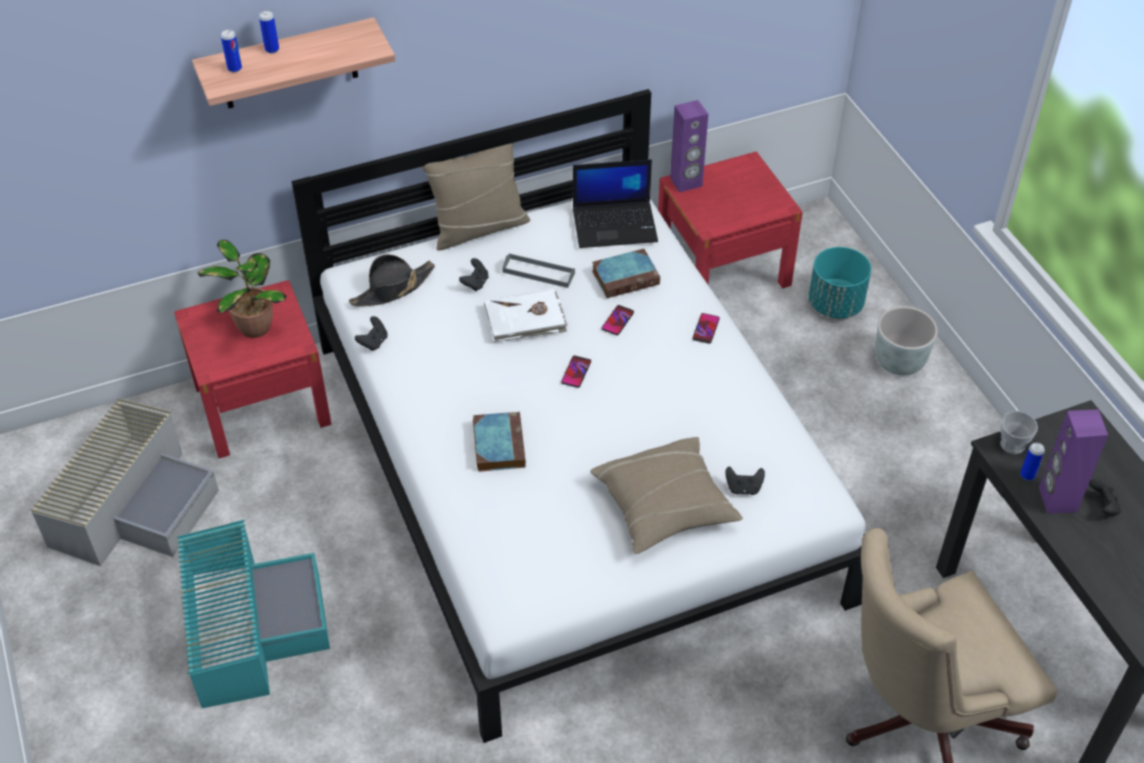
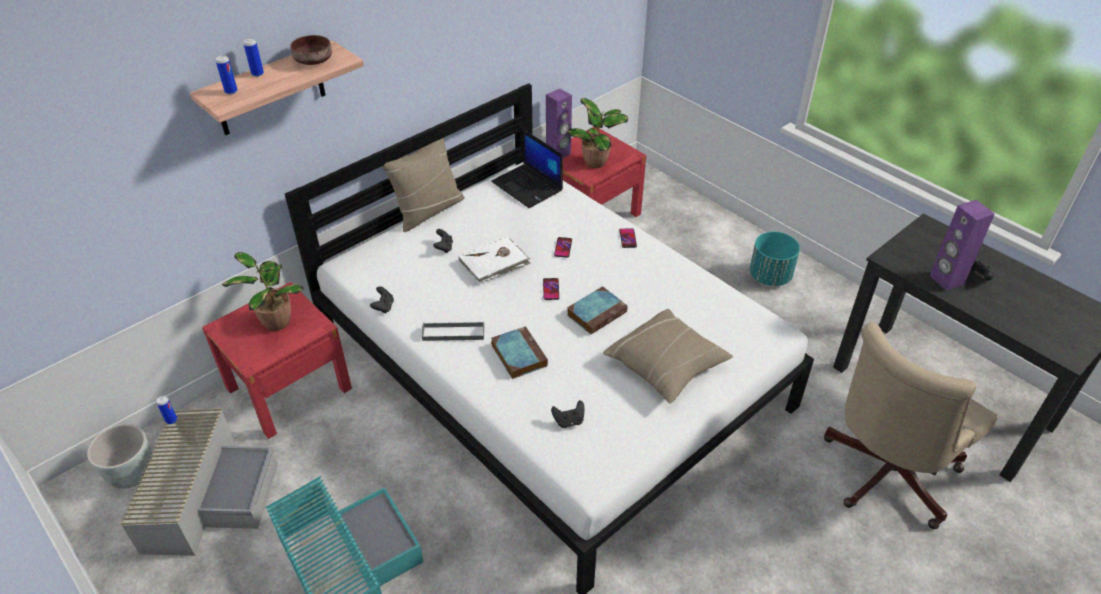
camera: 20 degrees left, 5 degrees down
black hat [349,254,435,306] -> none
grey tray [502,253,575,288] -> grey tray moved to [422,322,484,341]
laptop [573,159,658,248] -> laptop turned 75 degrees clockwise [491,129,563,208]
book [592,249,660,298] -> book moved to [567,286,628,334]
black game controller [725,466,765,495] -> black game controller moved to [551,400,584,428]
turquoise planter [809,247,871,319] -> turquoise planter moved to [750,232,800,286]
grey planter [875,306,938,376] -> grey planter moved to [87,424,153,489]
cup [1000,411,1038,454] -> none
can [1020,443,1045,480] -> can moved to [156,396,177,424]
none -> brown bowl [290,35,332,65]
none -> potted plant [567,98,628,168]

